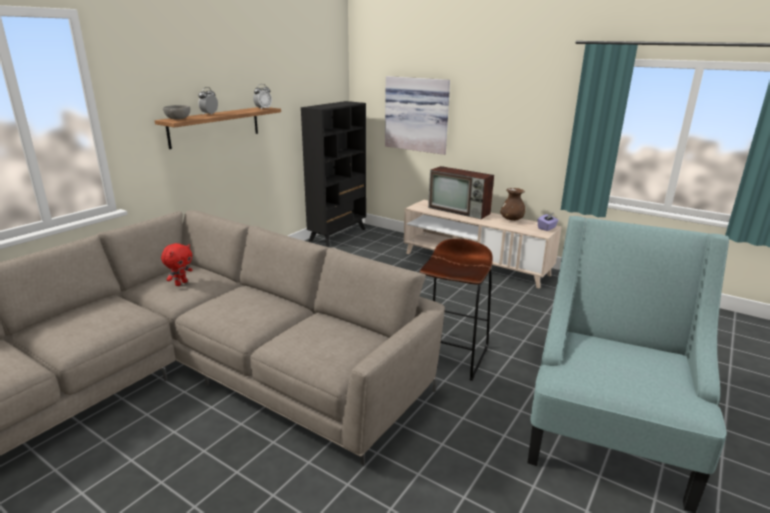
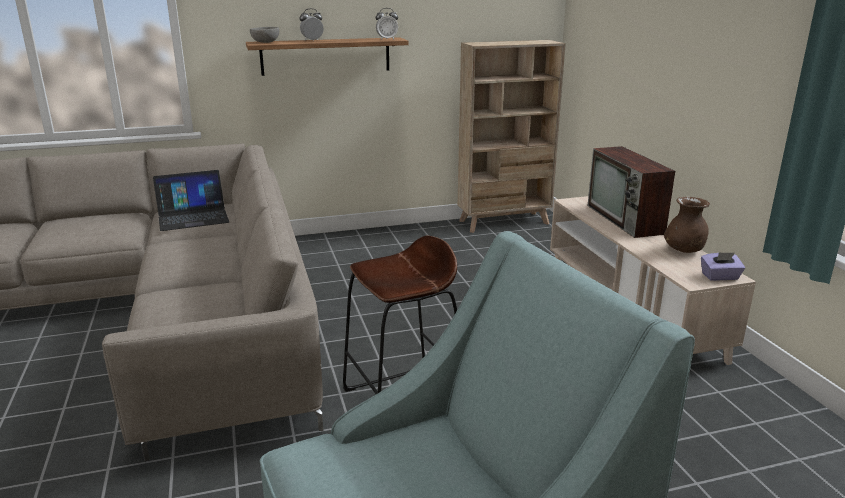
camera: 40 degrees right, 0 degrees up
red plush toy [161,243,192,286] -> laptop [153,170,229,231]
black bookcase [301,101,366,247] -> beige bookcase [457,40,566,233]
picture [385,76,450,155] -> none

